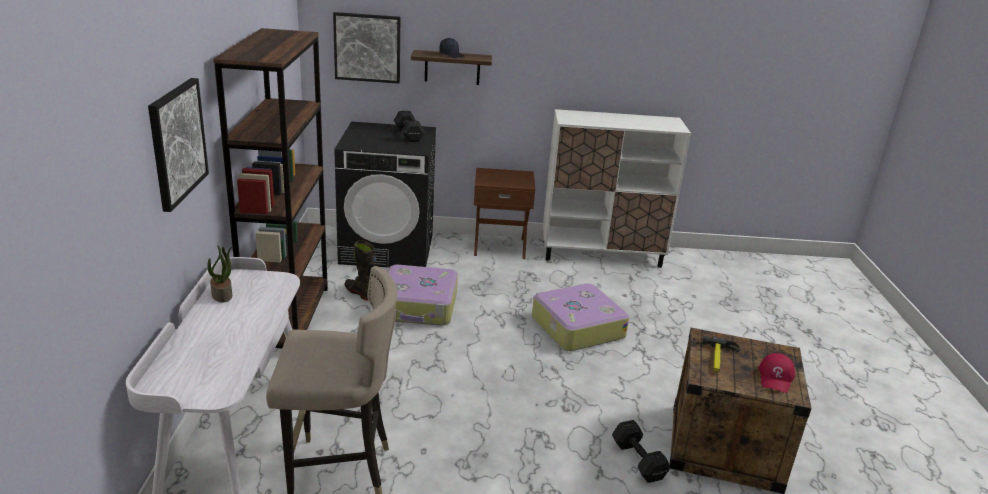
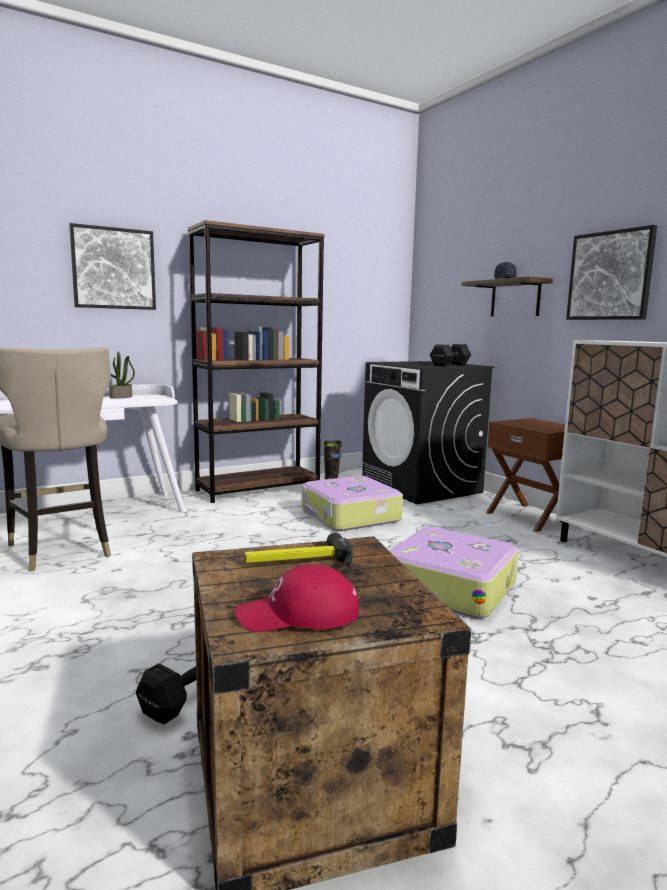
camera: 60 degrees right, 15 degrees down
picture [333,12,400,83] -> picture moved to [566,225,657,320]

